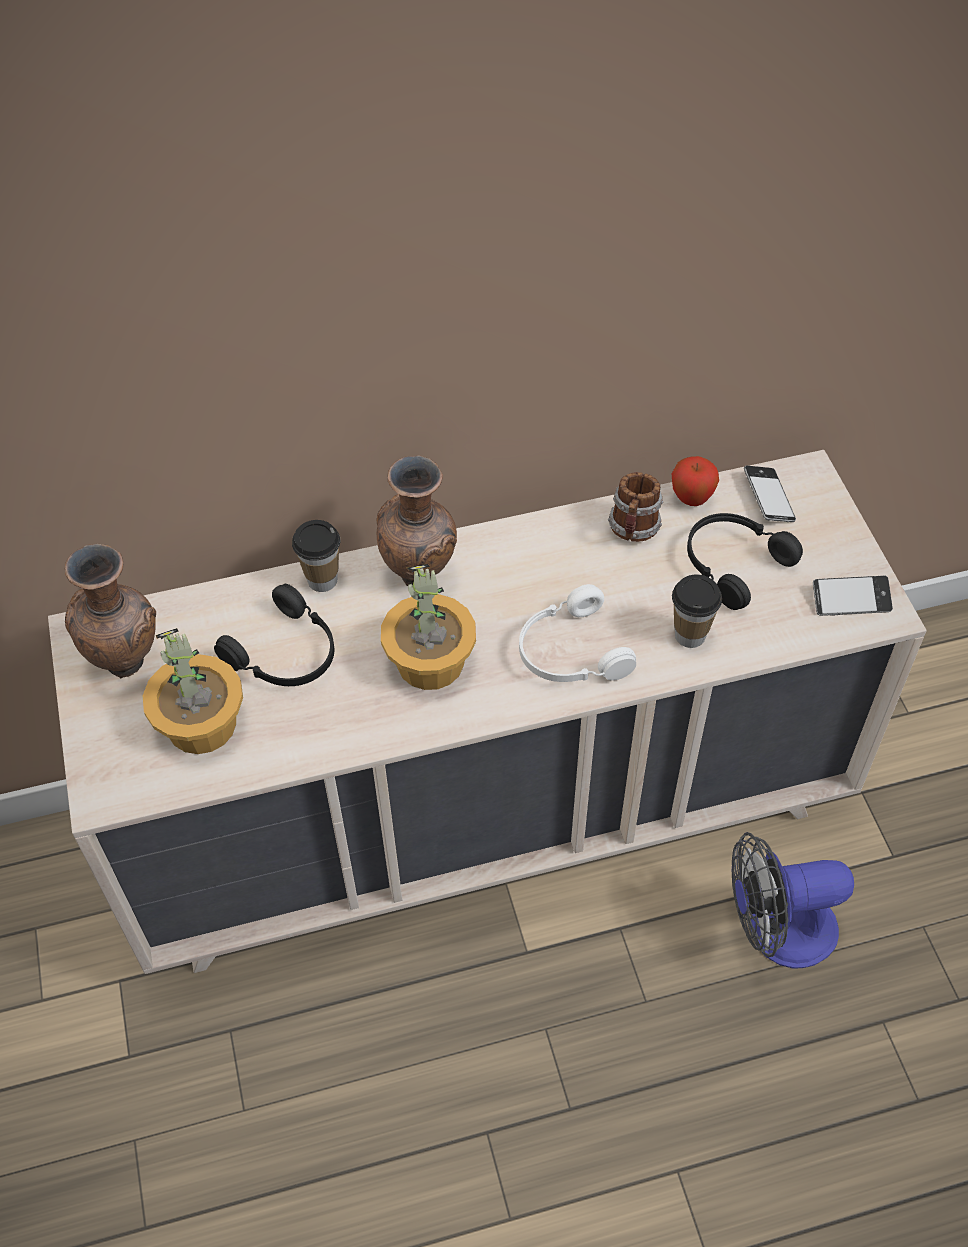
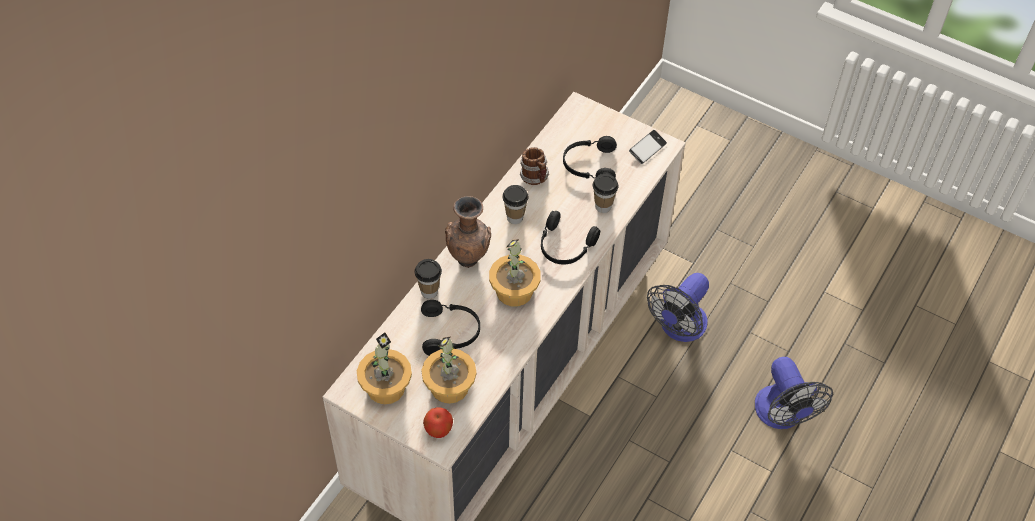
camera: 45 degrees left, 0 degrees up
brown vase [65,544,156,678] -> potted plant [357,333,412,405]
white headphones [519,584,636,682] -> black headphones [541,211,600,264]
apple [672,456,719,506] -> apple moved to [423,407,453,438]
phone [744,466,796,523] -> none
none -> cup [502,185,529,224]
none -> fan [755,357,833,429]

